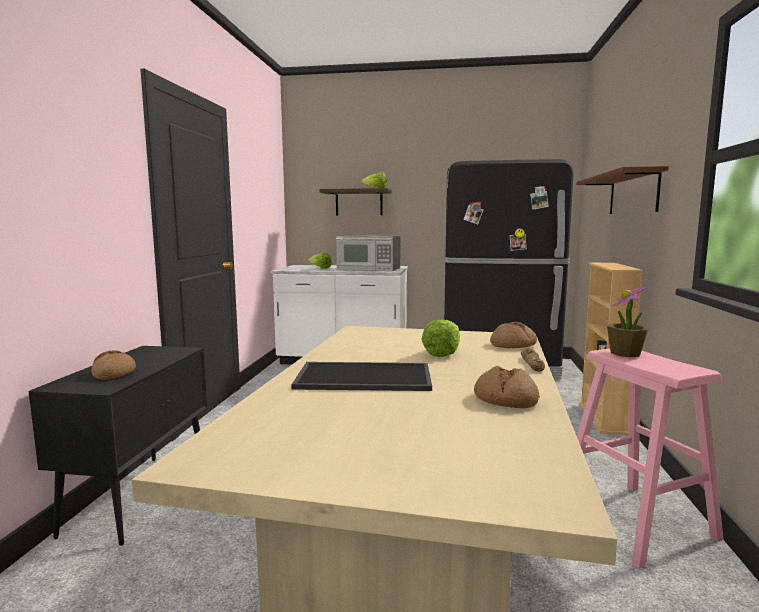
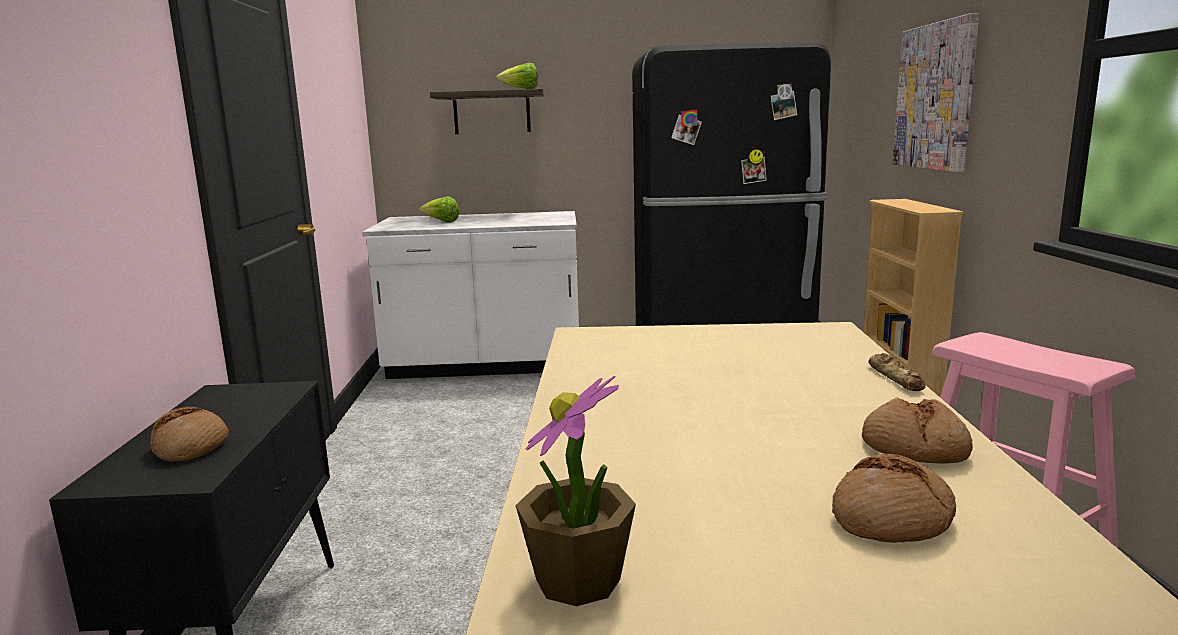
camera: 10 degrees left, 5 degrees up
tray [291,362,432,391] -> none
microwave [336,235,401,271] -> none
lettuce [421,320,460,357] -> none
bread [490,322,537,348] -> bread moved to [832,454,956,543]
brown shelf [576,166,669,214] -> picture [893,13,979,172]
potted plant [607,285,649,357] -> potted plant moved to [515,376,636,606]

